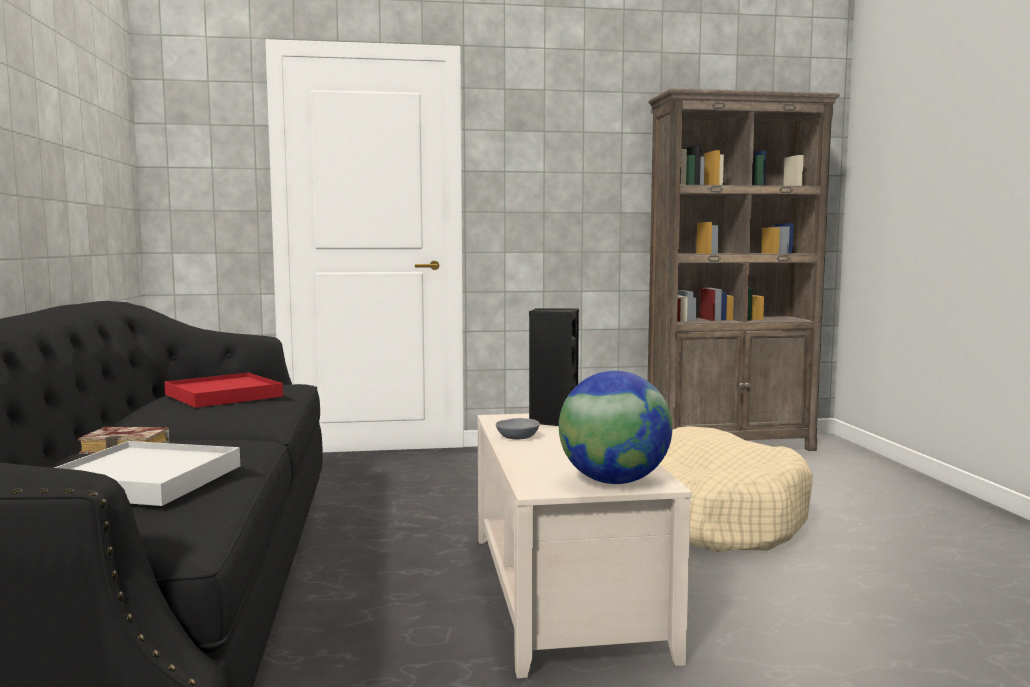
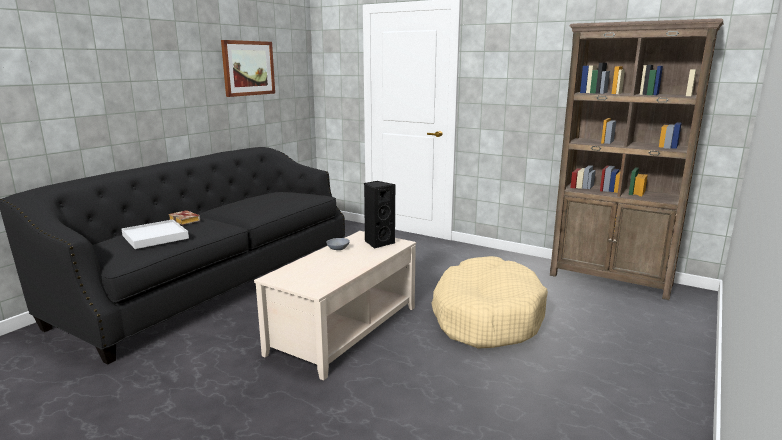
camera: 40 degrees right, 10 degrees up
red tray [164,373,283,408] -> none
globe [559,371,672,484] -> none
none -> picture [221,40,275,97]

